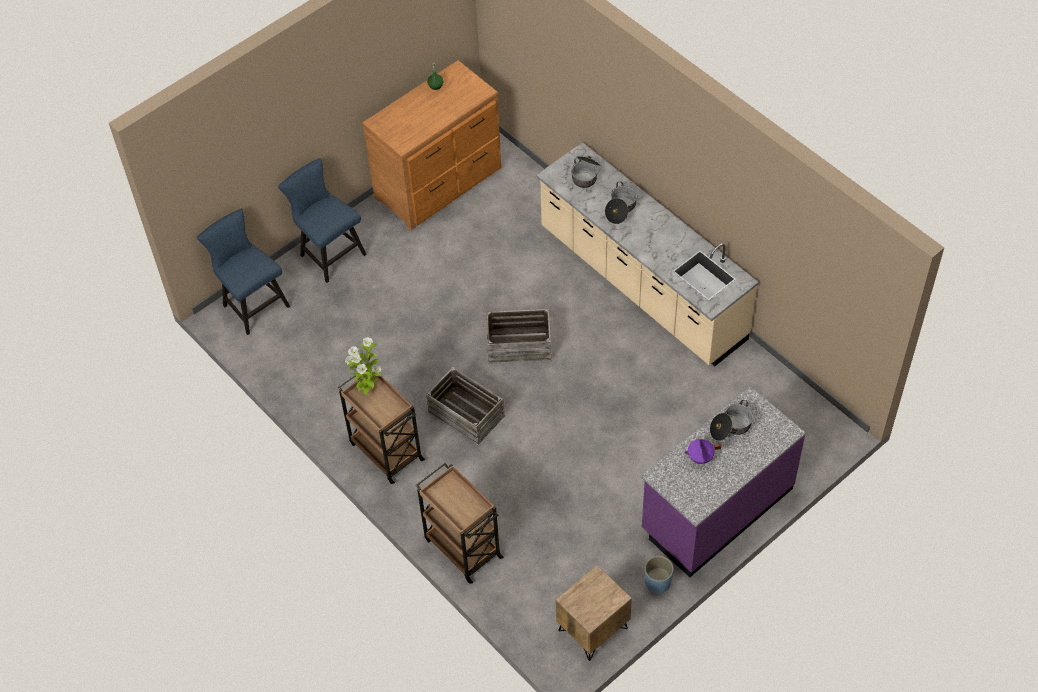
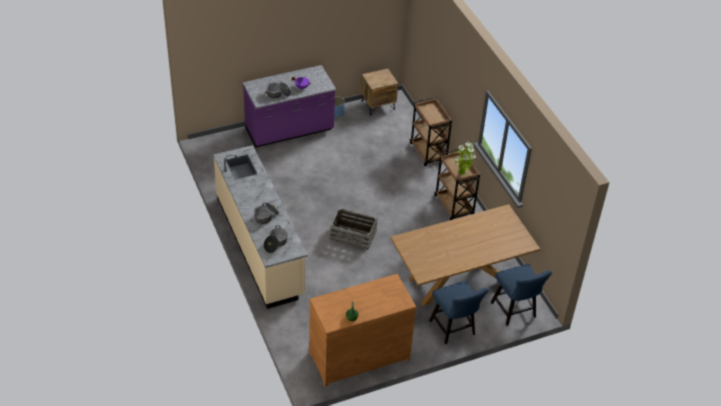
camera: 165 degrees left, 10 degrees down
crate [426,367,505,445] -> none
none -> brown dining table [390,204,540,306]

